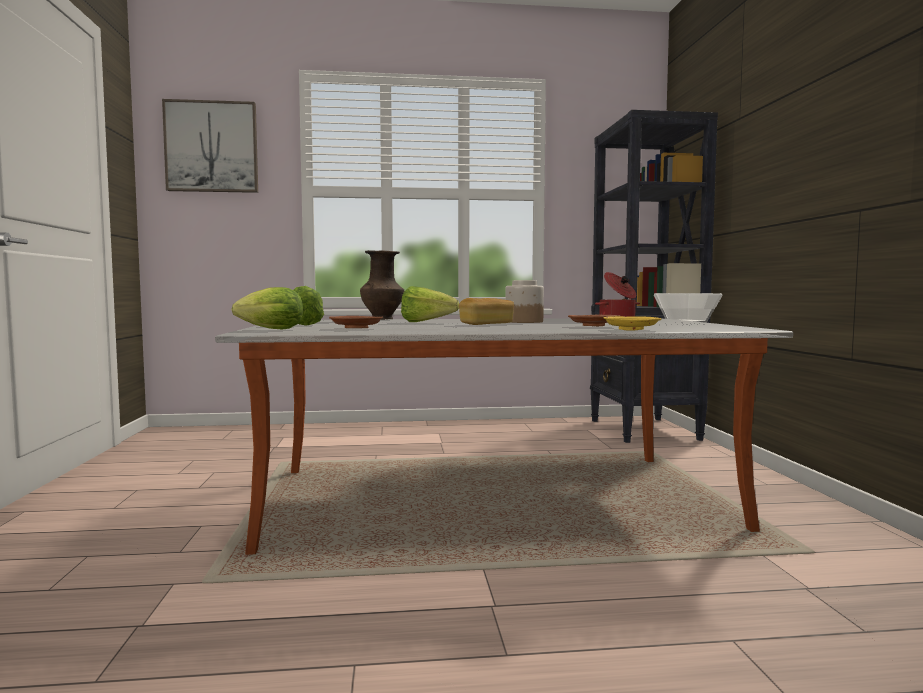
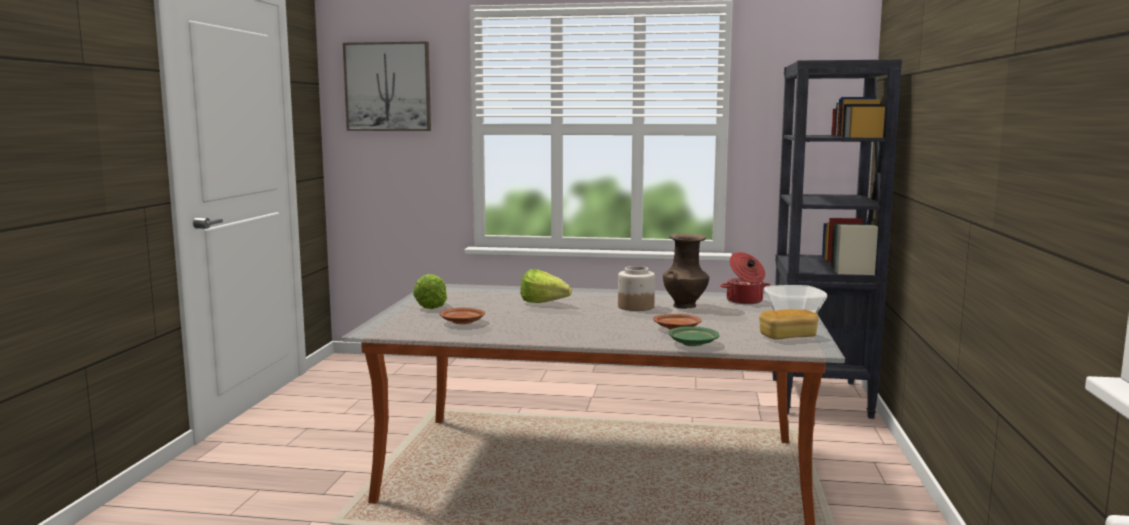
camera: 15 degrees right, 5 degrees up
lettuce [231,287,303,329] -> none
brown vase [360,250,404,320] -> brown vase moved to [663,234,709,309]
bread [459,298,514,325] -> bread moved to [759,309,819,339]
yellow plate [604,316,661,331] -> green plate [669,326,719,346]

